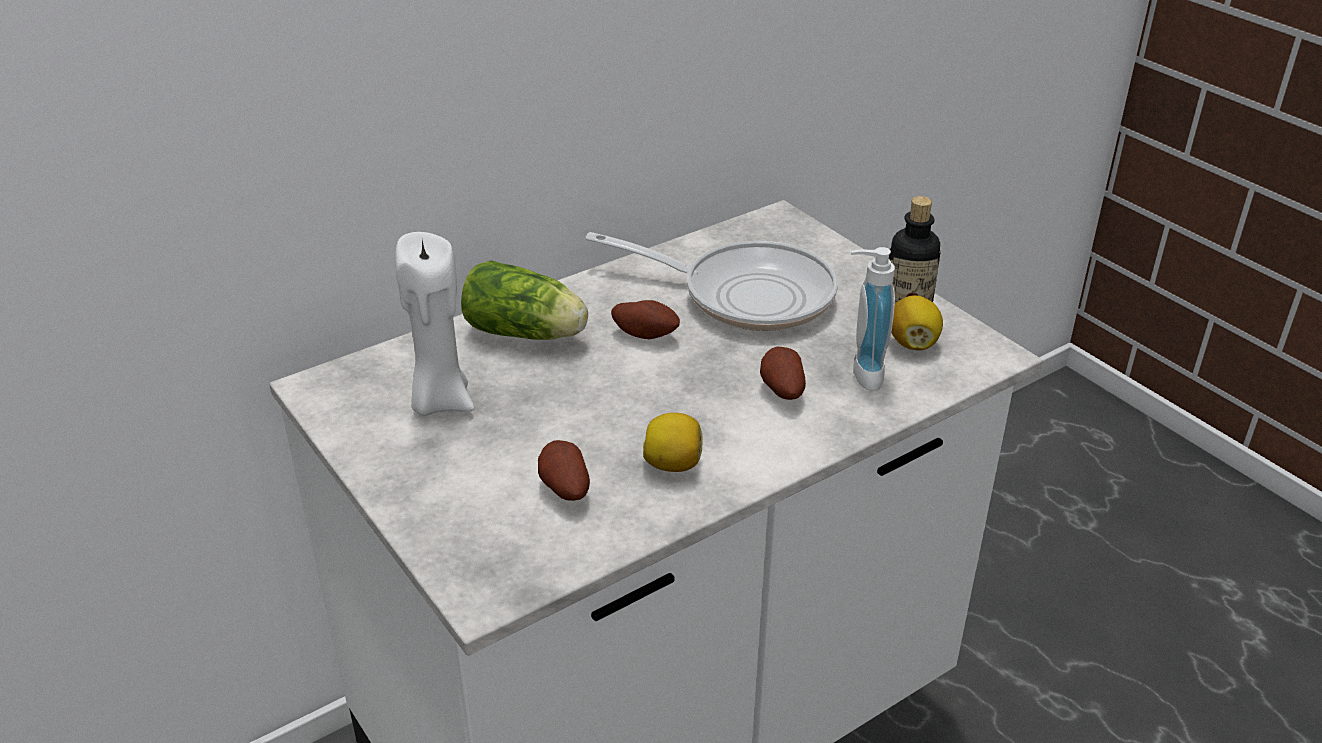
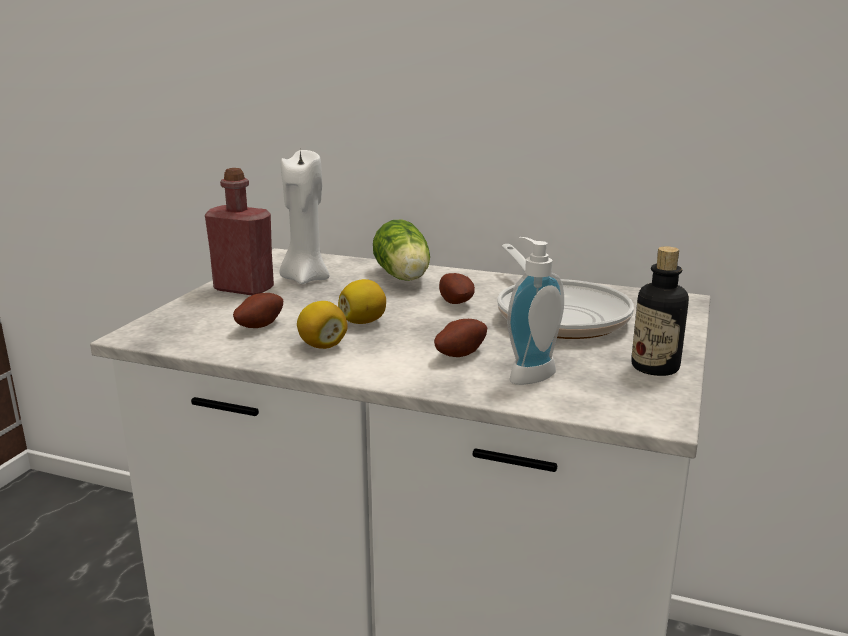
camera: 55 degrees right, 15 degrees down
lemon [891,295,943,350] -> lemon moved to [338,279,386,324]
none -> red bottle [205,168,274,295]

